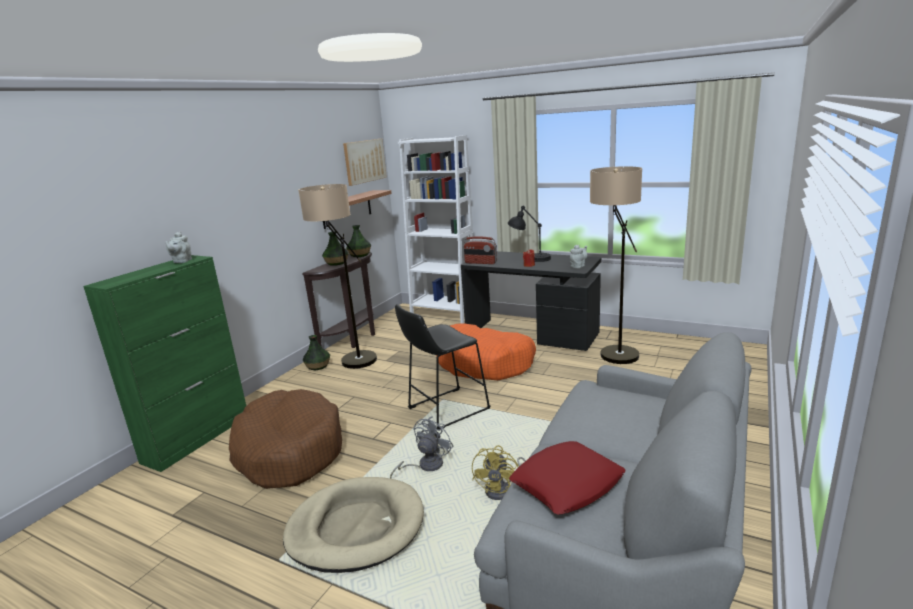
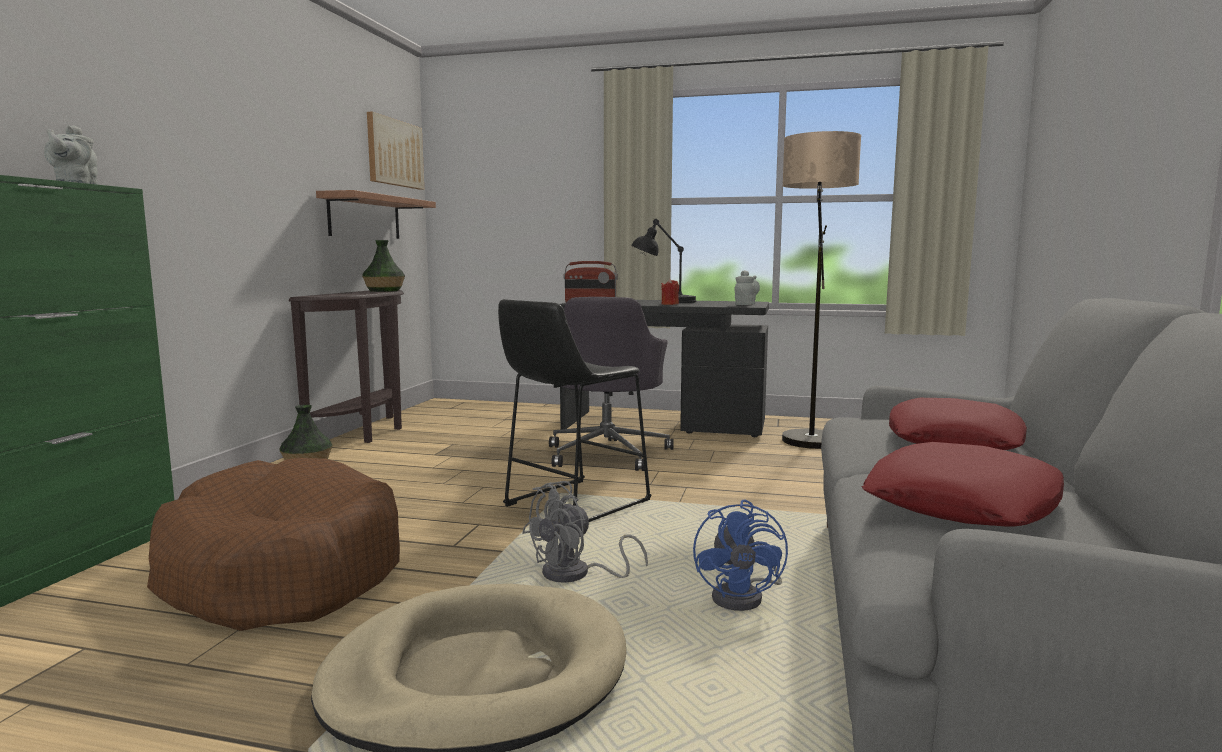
camera: 15 degrees left, 10 degrees down
floor lamp [298,184,377,369] -> none
vase [322,232,349,266] -> none
grey fan [390,416,453,479] -> grey fan turned 150 degrees counterclockwise [522,481,648,583]
white bookcase [398,135,474,324] -> none
orange dog bed [436,324,536,380] -> grey office chair [549,297,674,471]
yellow fan [472,445,526,500] -> blue fan [693,500,788,611]
none -> red pillow [889,398,1027,450]

